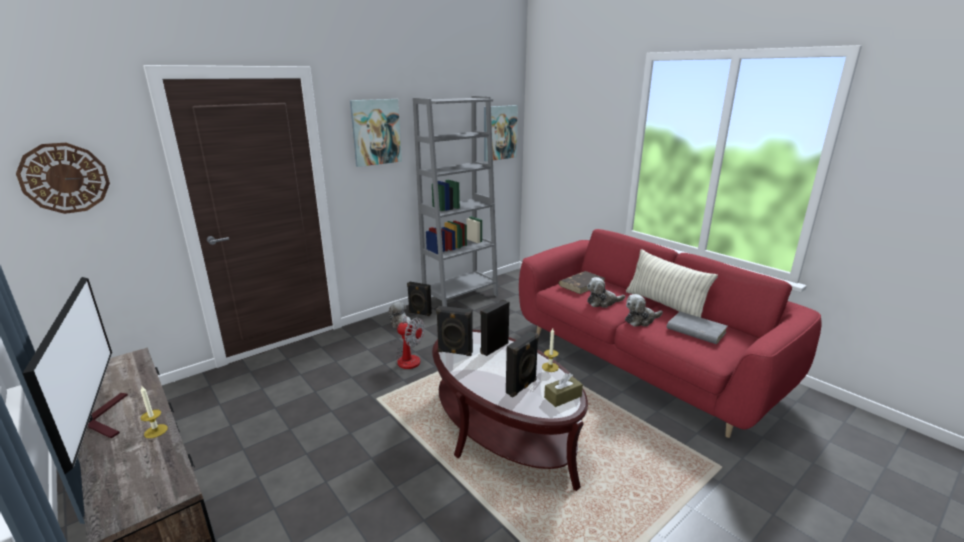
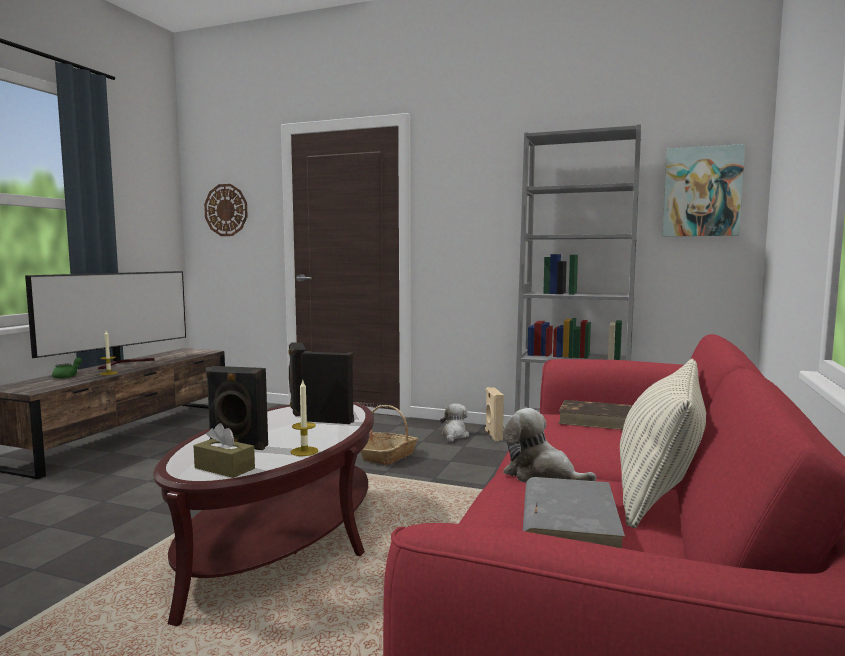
camera: 60 degrees right, 15 degrees down
picture [350,99,402,167] -> none
fan [395,317,425,369] -> basket [361,405,418,465]
black speaker [407,282,432,316] -> beige speaker [485,387,504,441]
plush toy [587,277,625,308] -> none
none -> green teapot [52,358,82,379]

